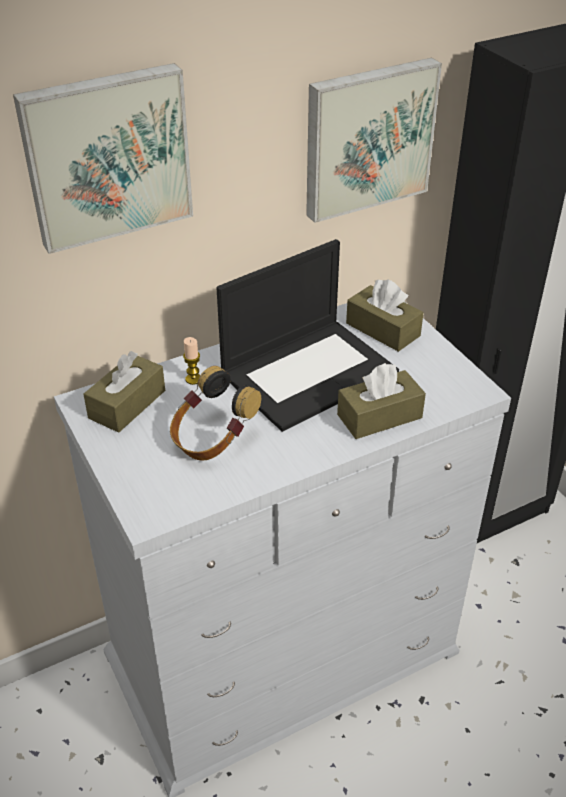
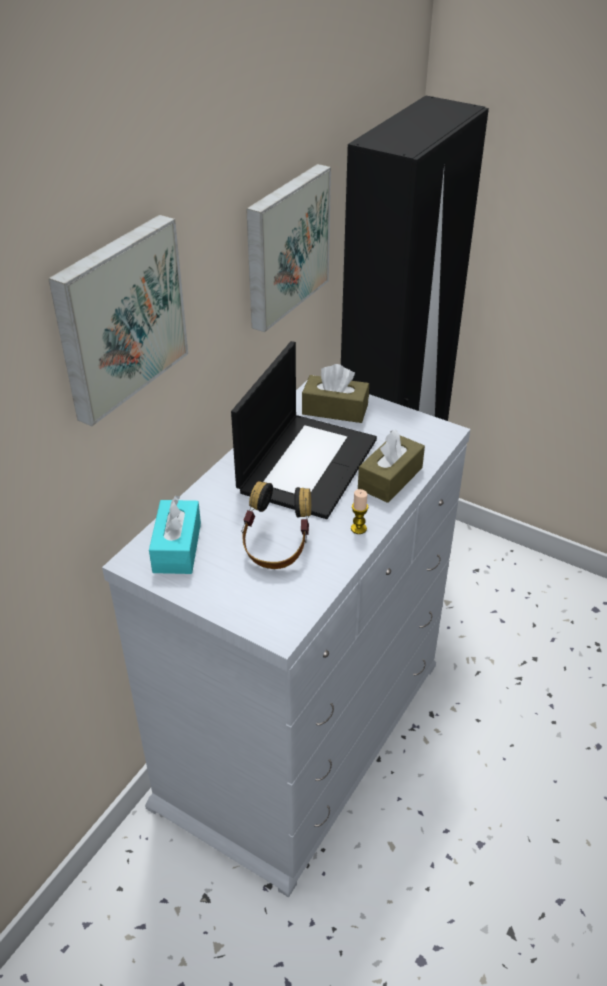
camera: 30 degrees left, 0 degrees up
brown tissue box [84,351,165,432] -> turquoise tissue box [149,495,201,574]
candle [183,337,200,385] -> candle moved to [351,489,368,534]

